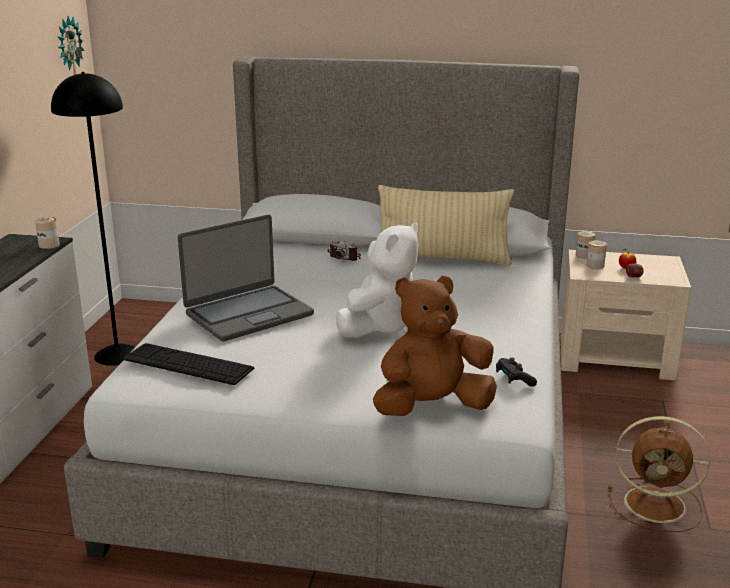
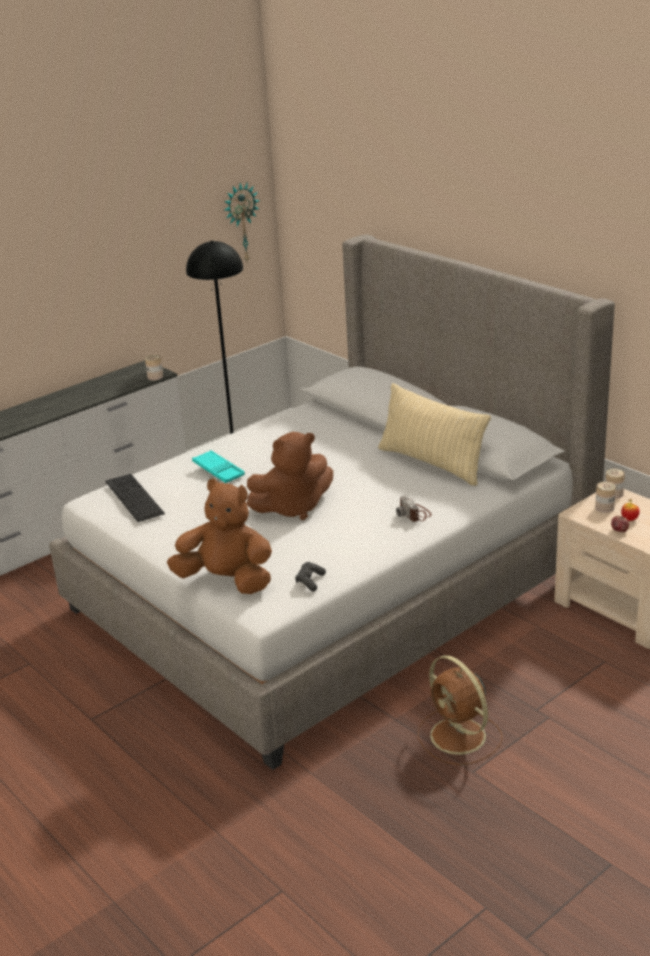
camera: 40 degrees right, 5 degrees up
laptop [178,215,314,341] -> turquoise tray [192,450,245,483]
camera [327,241,361,261] -> camera moved to [396,495,432,522]
white plush toy [336,222,418,338] -> brown plush toy [247,432,333,520]

